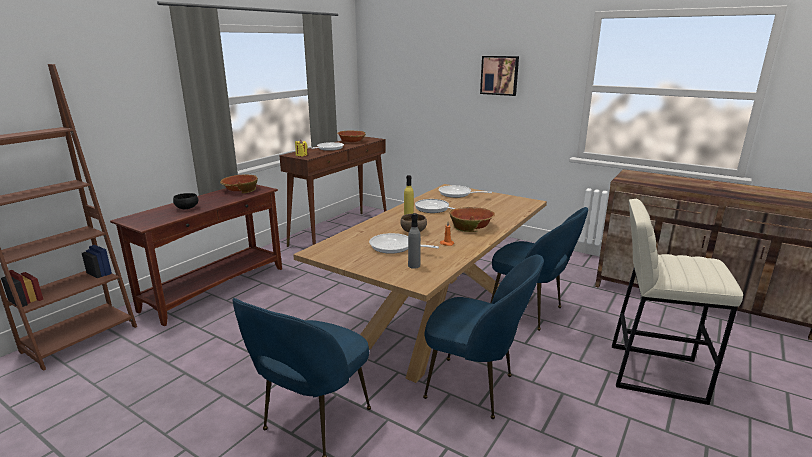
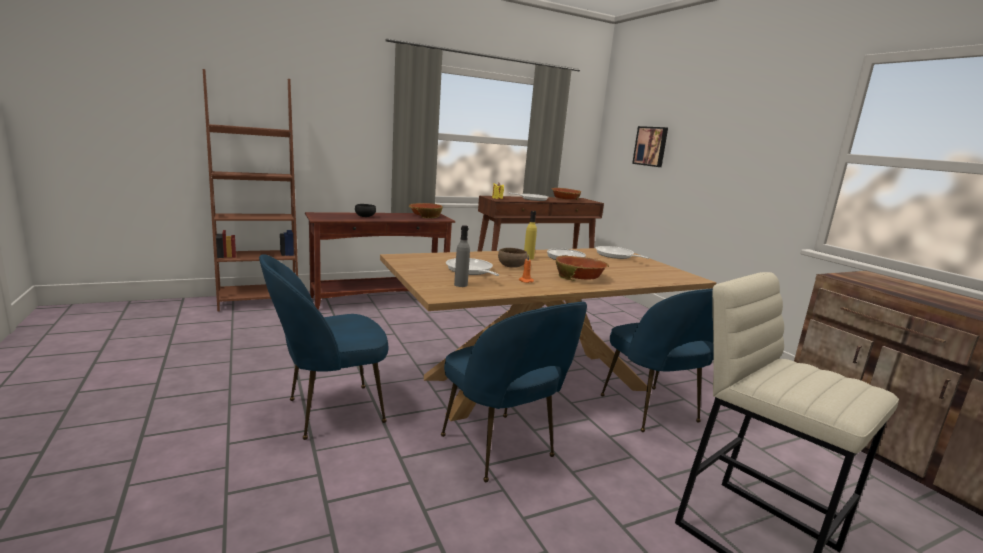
camera: 30 degrees right, 5 degrees down
picture [480,56,519,96] -> picture moved to [632,126,668,167]

